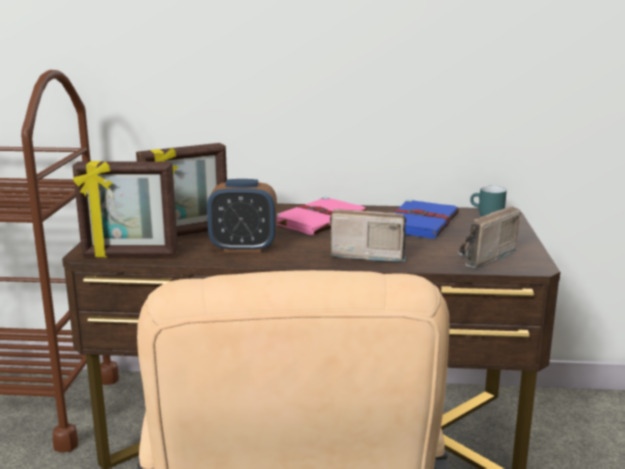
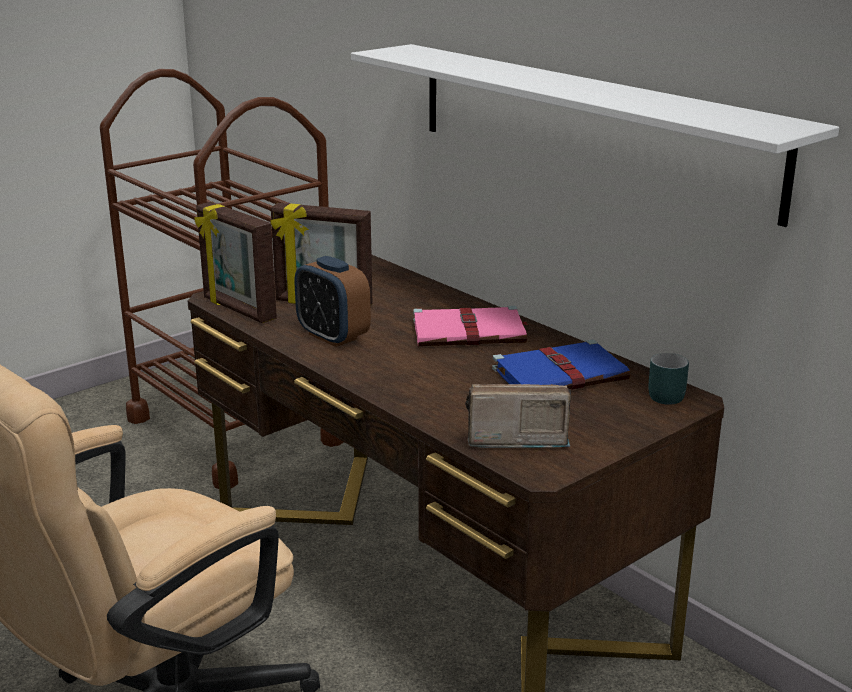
camera: 45 degrees right, 5 degrees up
radio [330,209,406,262] -> none
none -> white shelf [351,44,839,227]

